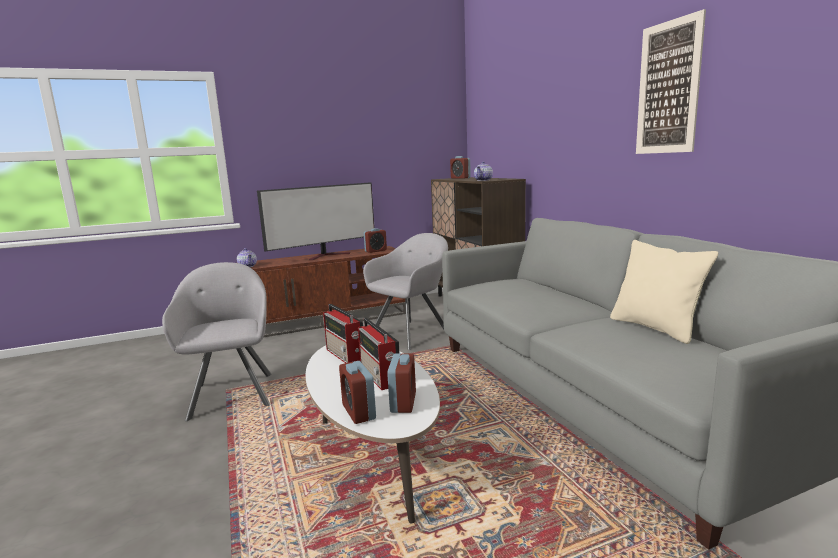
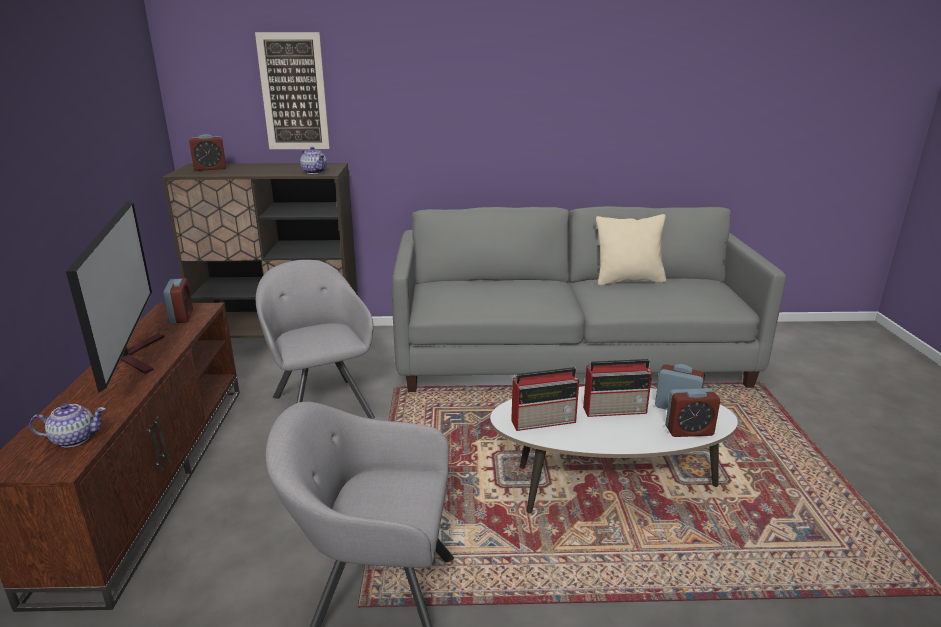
camera: 70 degrees left, 10 degrees up
picture [636,9,706,154] -> picture moved to [255,32,330,149]

